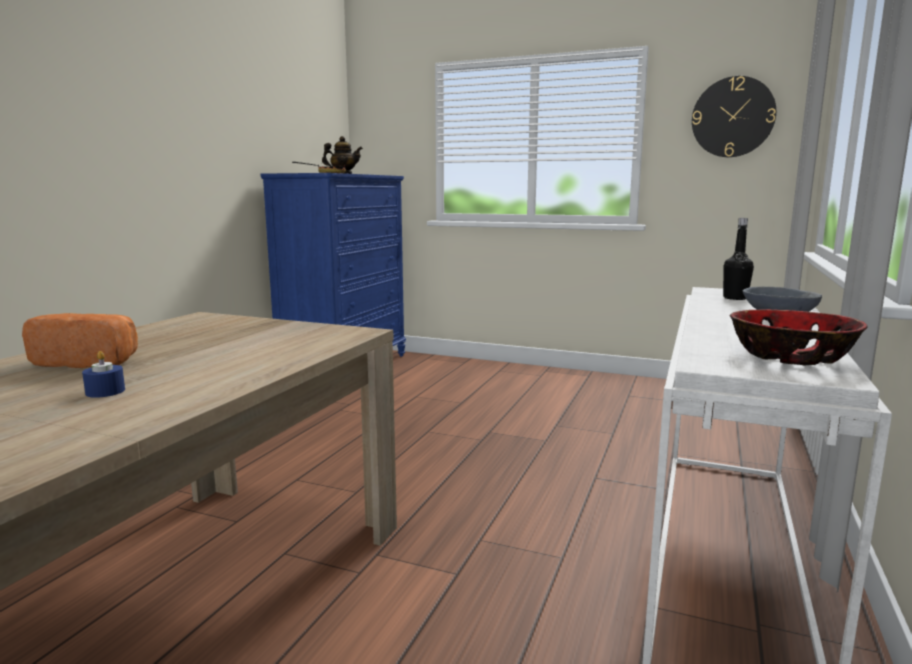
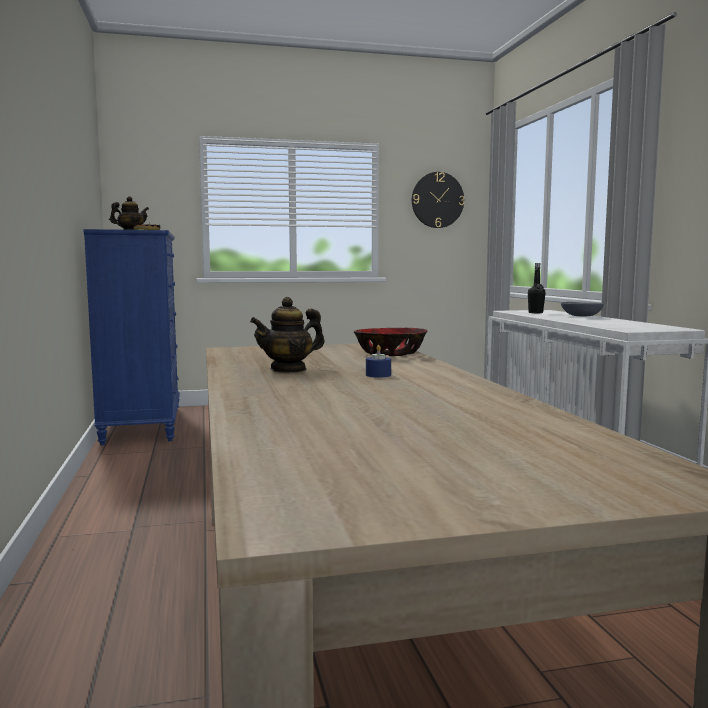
camera: 35 degrees left, 5 degrees down
bread [22,313,138,368] -> teapot [250,297,325,373]
bowl [730,309,868,366] -> bowl moved to [354,328,428,356]

